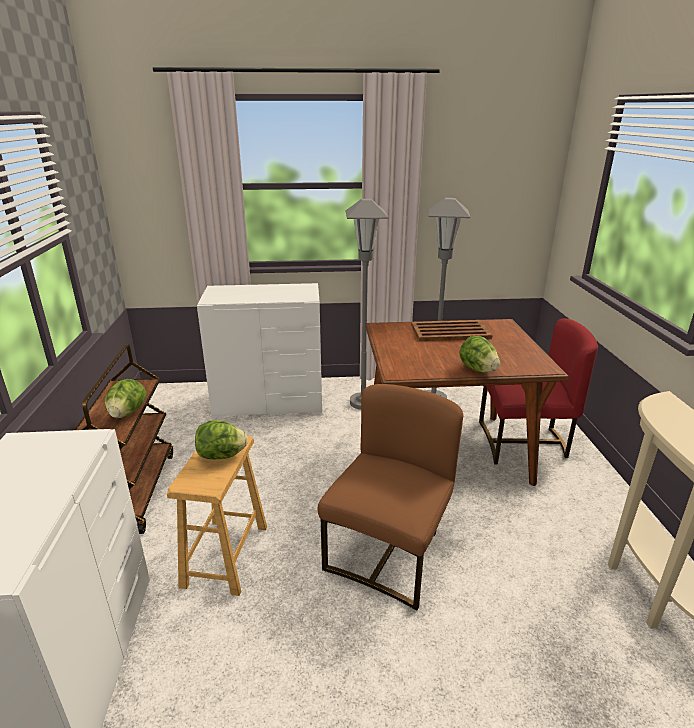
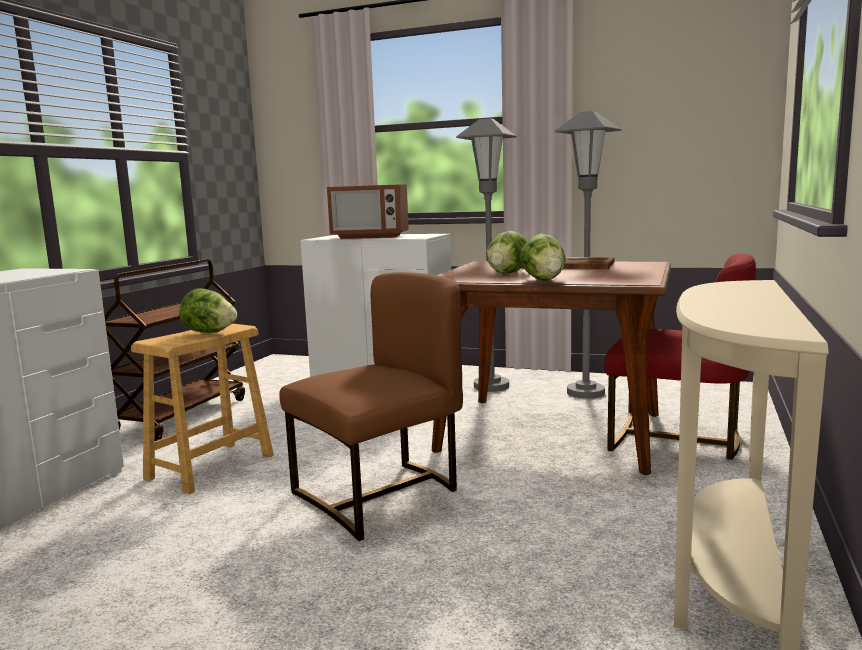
camera: 25 degrees right, 15 degrees down
lettuce [105,379,147,418] -> lettuce moved to [486,231,528,274]
none -> microwave [327,184,409,239]

